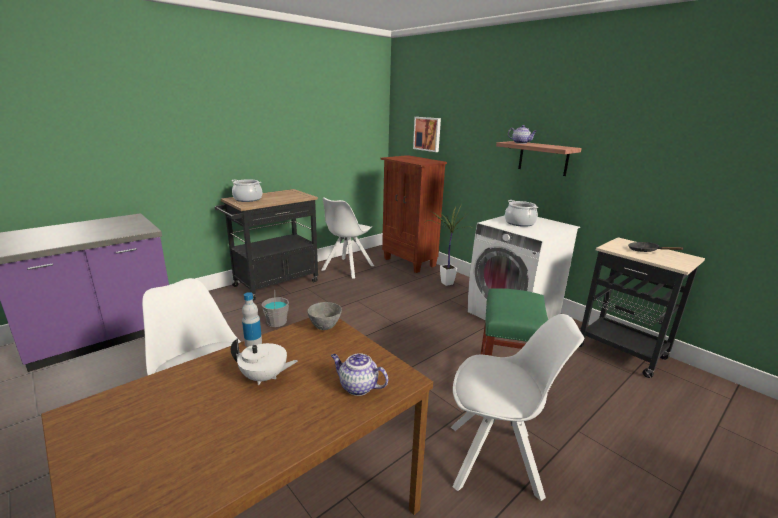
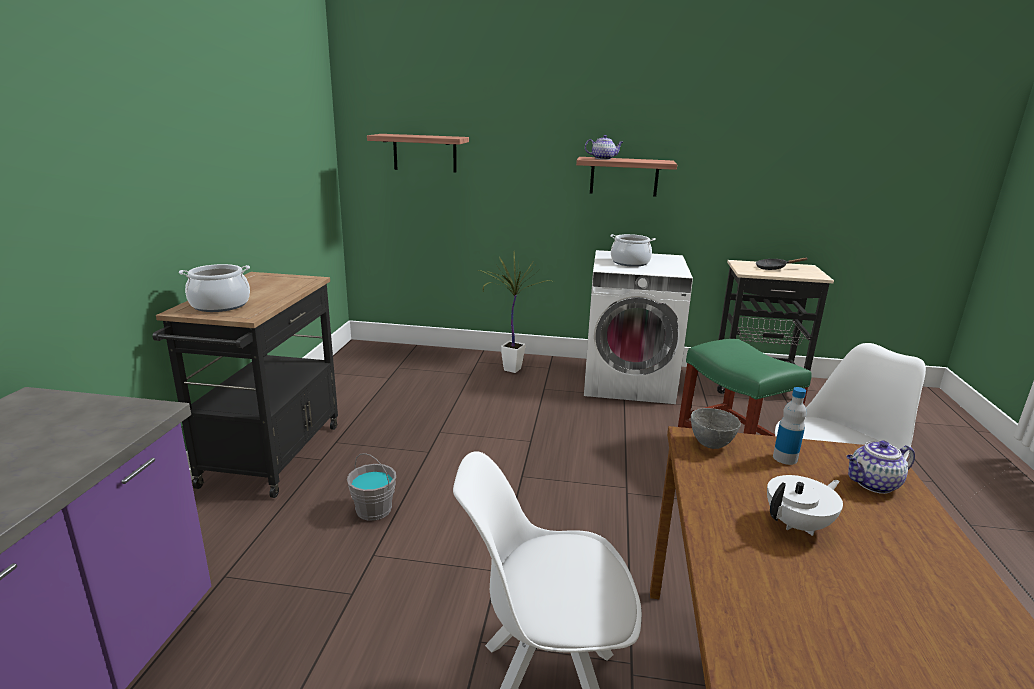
camera: 40 degrees left, 0 degrees up
bottle [242,292,262,347] -> bottle moved to [773,387,807,465]
white chair [321,198,374,279] -> none
brown cabinet [380,155,447,273] -> none
picture [413,117,441,152] -> shelf [367,134,469,172]

